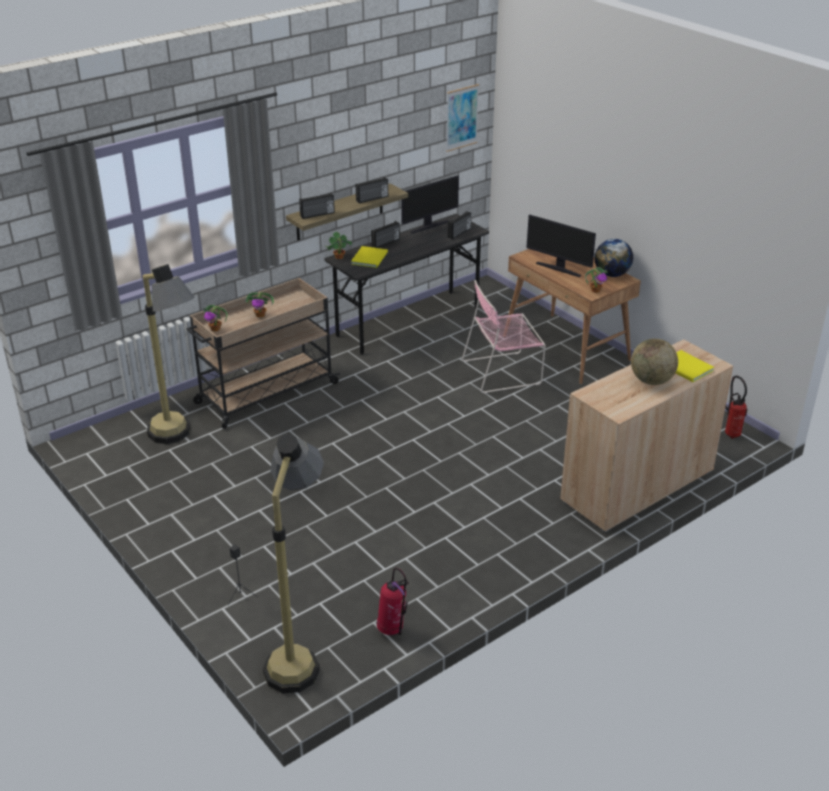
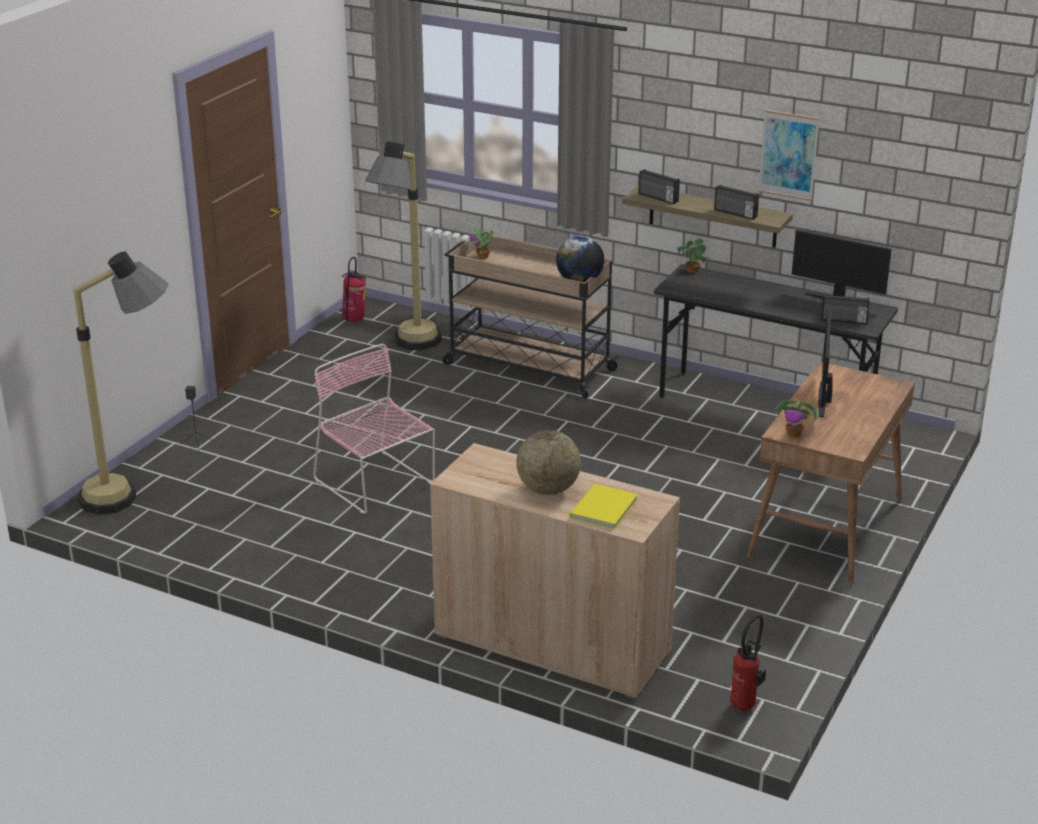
camera: 65 degrees right, 5 degrees down
potted plant [244,292,274,318] -> none
yellow book [351,246,388,268] -> none
radio [371,221,400,248] -> none
fire extinguisher [377,568,409,635] -> fire extinguisher moved to [342,257,367,322]
picture [446,84,479,152] -> picture moved to [758,110,820,201]
pink chair [462,280,545,393] -> pink chair moved to [313,344,435,514]
globe [595,239,633,277] -> globe moved to [556,236,604,282]

